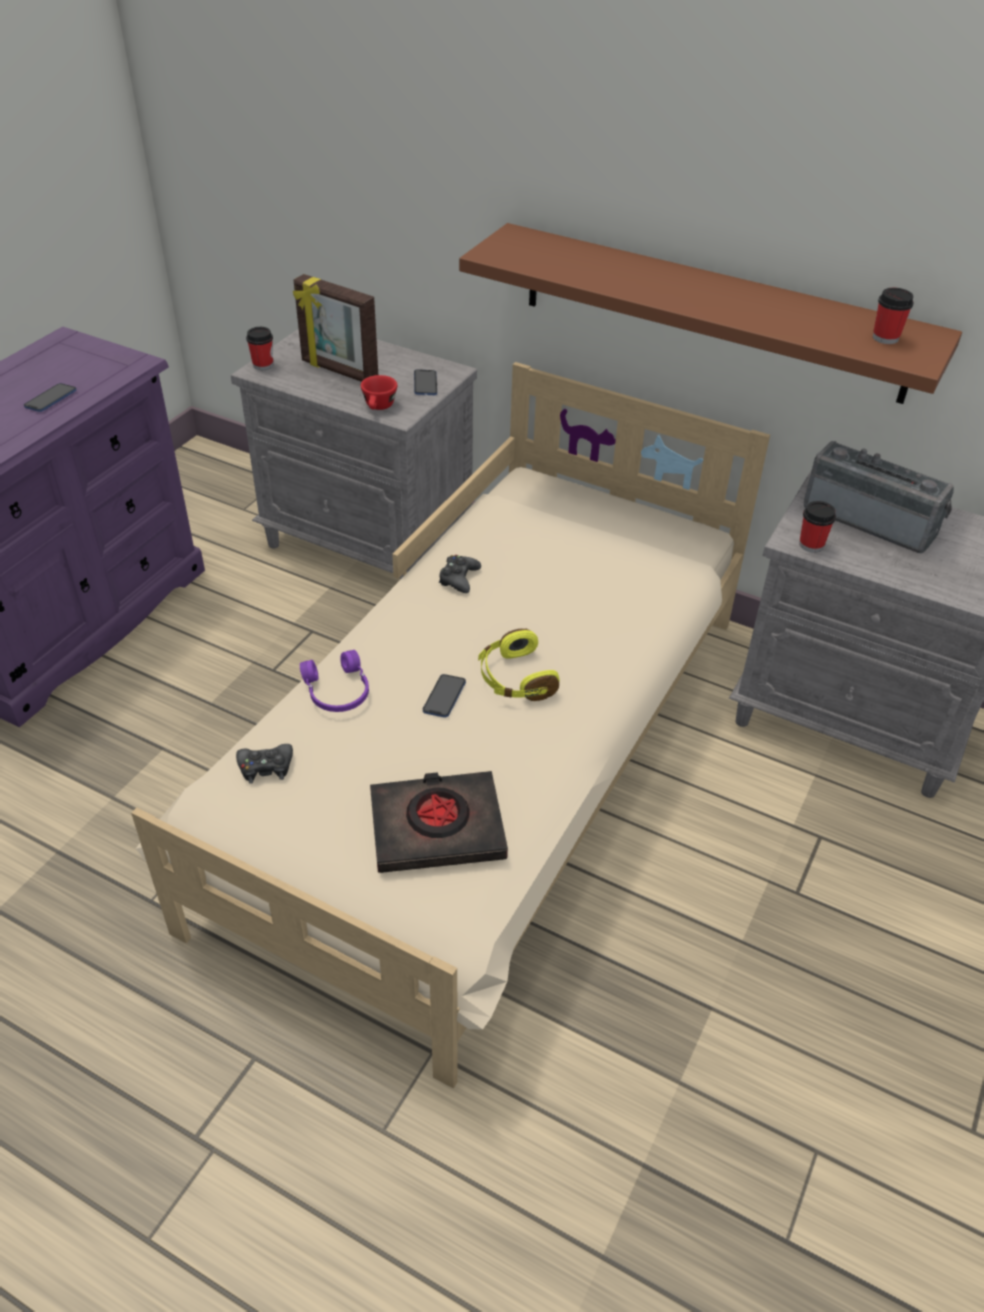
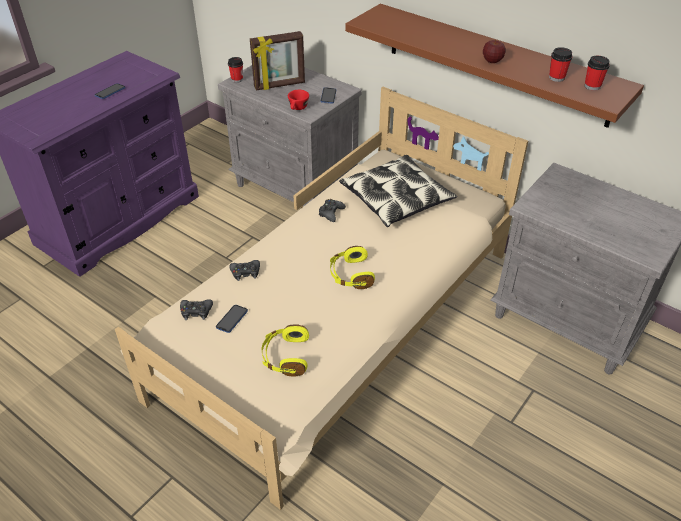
camera: 10 degrees right, 0 degrees up
picture frame [293,274,378,382] -> picture frame turned 60 degrees counterclockwise [250,31,305,91]
purple headphones [300,650,369,712] -> black game controller [229,260,260,281]
black book [370,771,508,873] -> yellow headphones [262,324,309,376]
phone [423,674,466,718] -> phone moved to [216,305,248,333]
cup [799,501,836,553] -> cup moved to [549,47,573,82]
radio [804,441,954,553] -> none
none -> pillow [339,155,457,227]
none -> apple [483,40,506,63]

